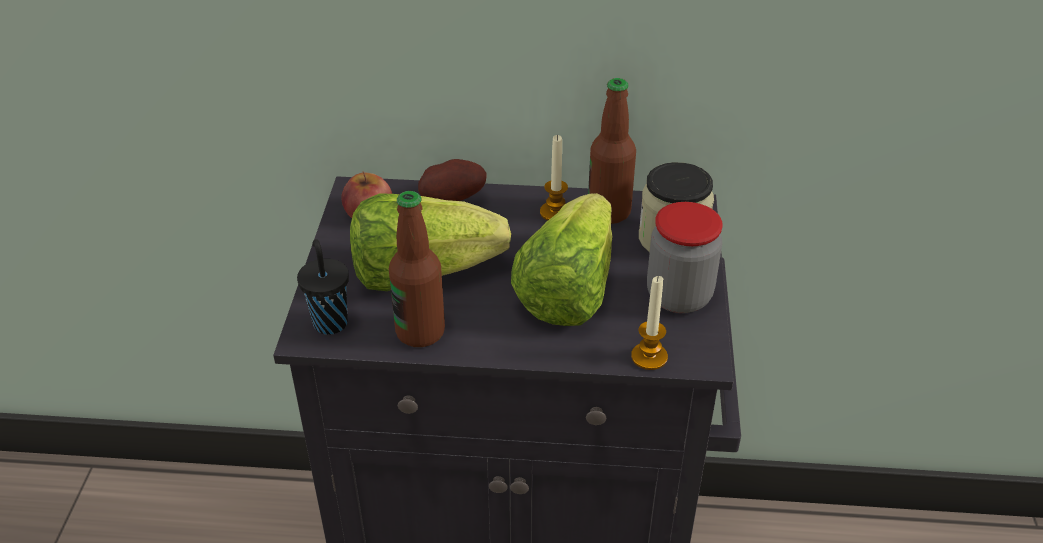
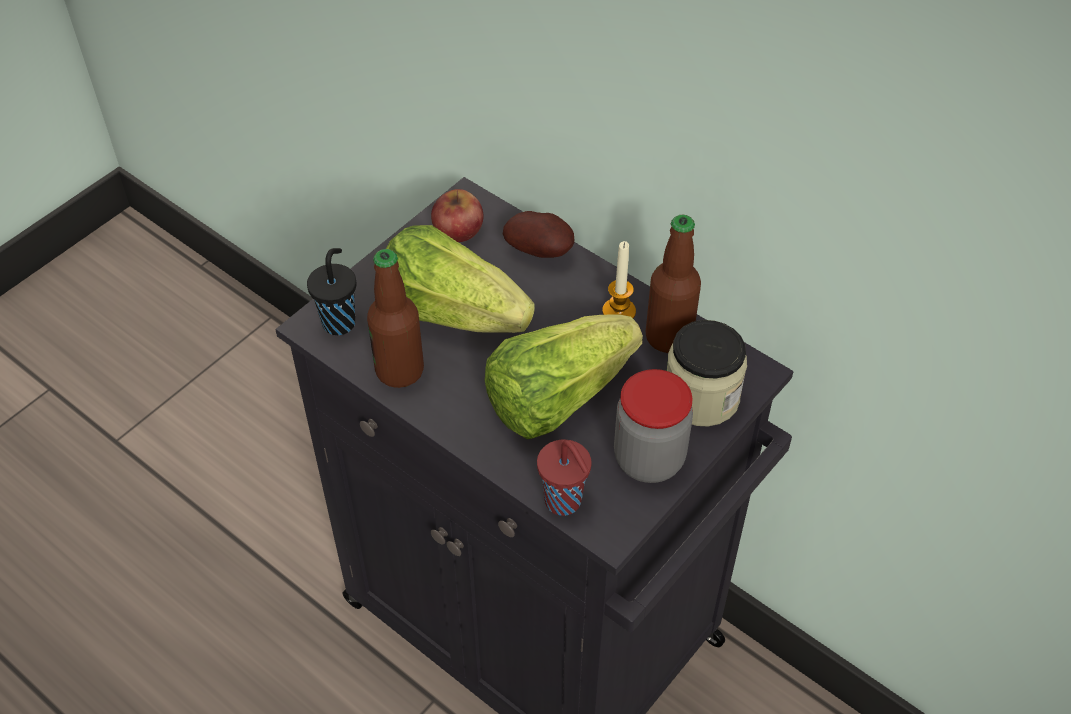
camera: 35 degrees right, 10 degrees up
candle [631,276,668,370] -> red cup [537,439,591,516]

